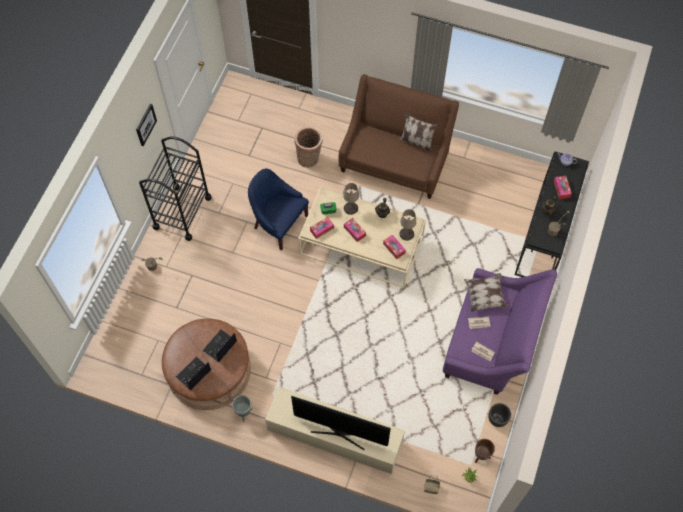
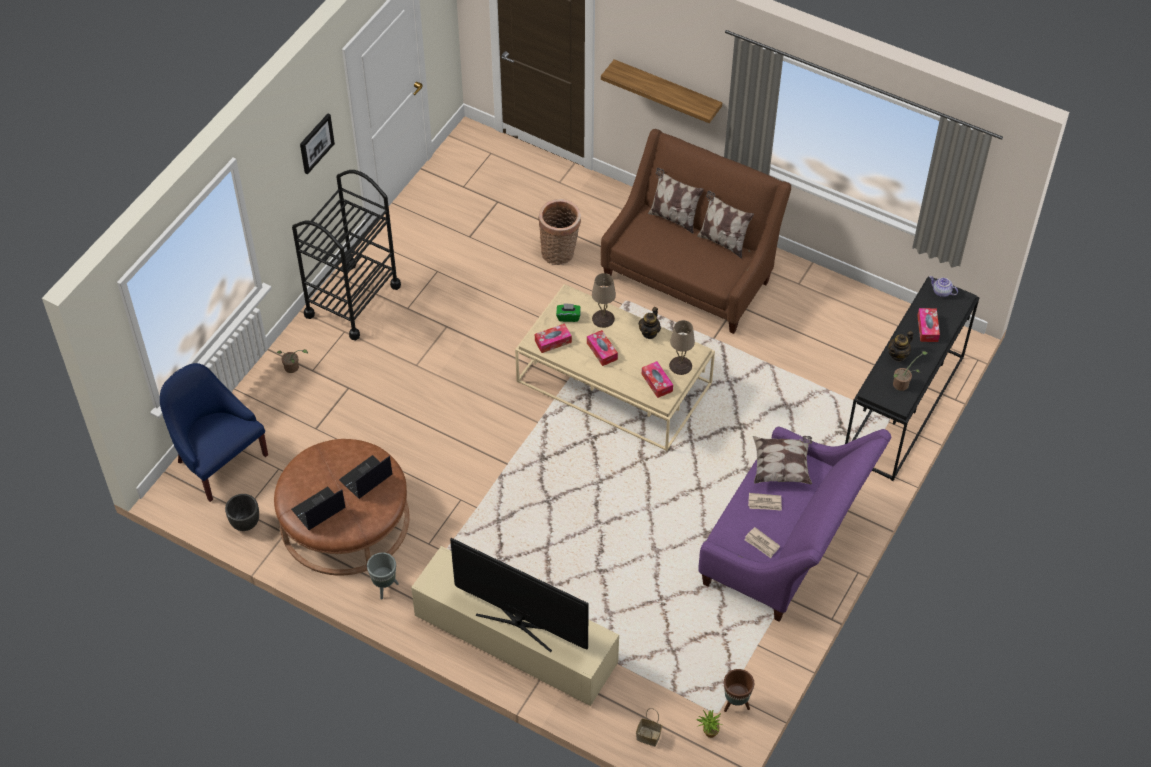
camera: 10 degrees right, 10 degrees down
blue armchair [248,168,309,251] -> blue armchair moved to [160,363,268,502]
black planter [488,403,511,427] -> black planter moved to [225,494,259,531]
none -> shelf [601,59,722,123]
none -> pillow [648,168,704,234]

